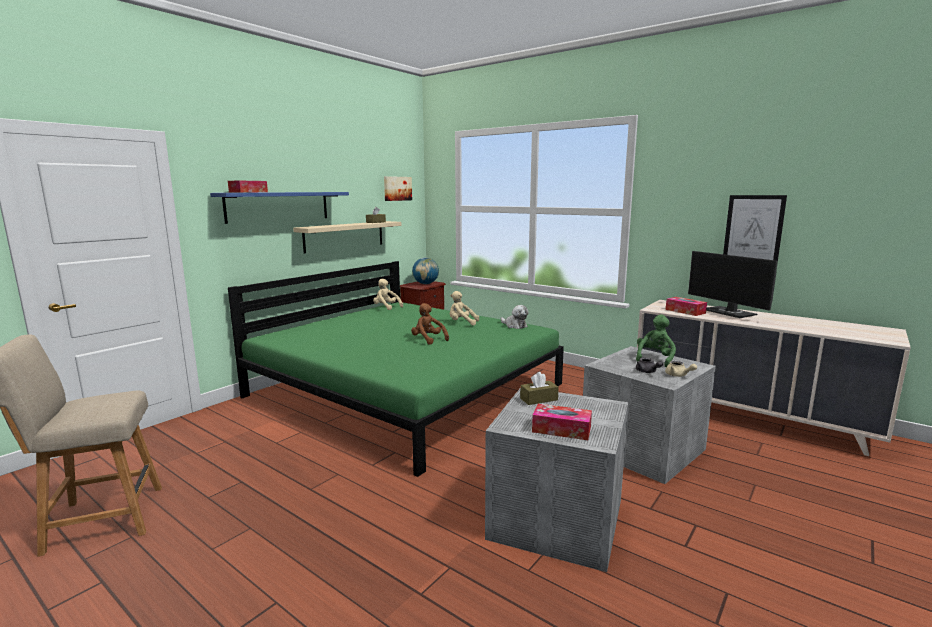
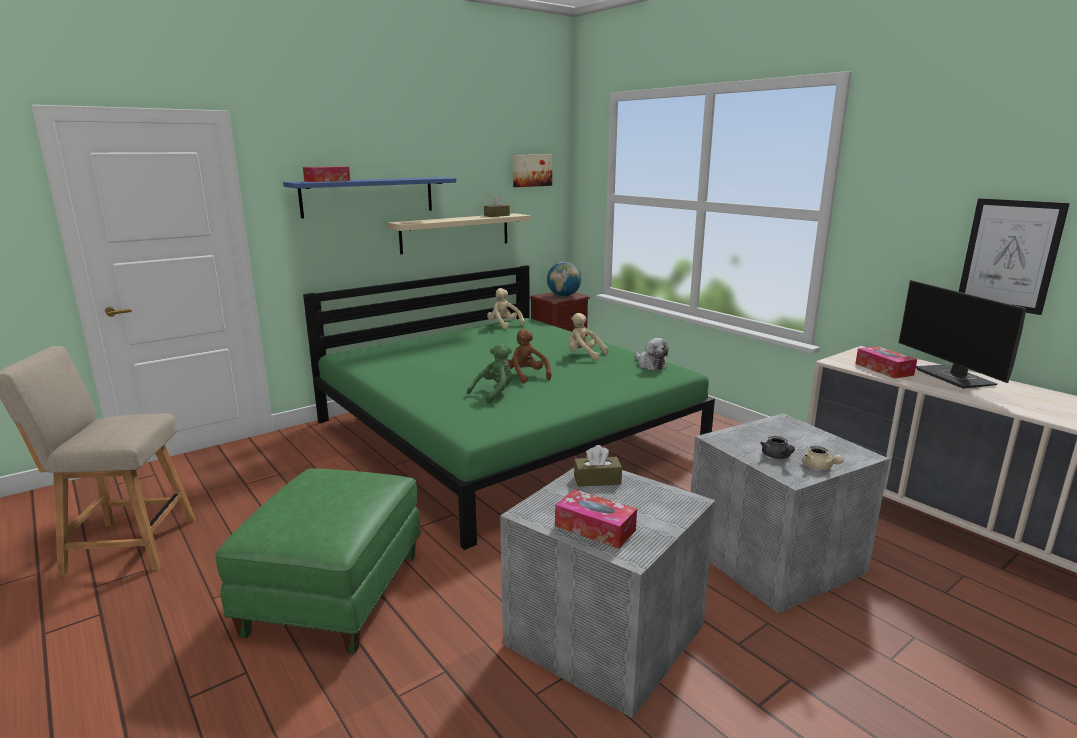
camera: 15 degrees right, 5 degrees up
green plush toy [636,314,676,367] -> green plush toy moved to [467,343,513,404]
none -> green ottoman [215,468,421,654]

